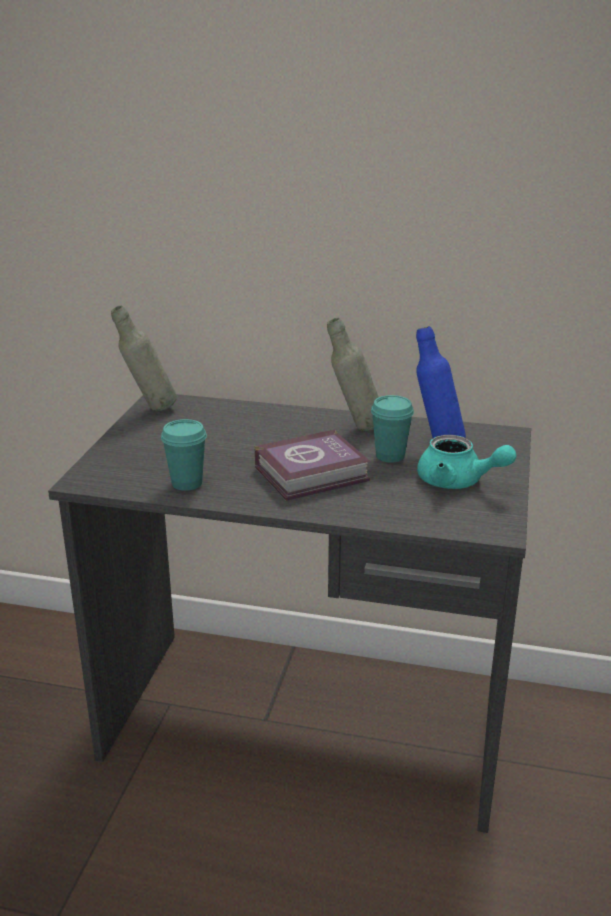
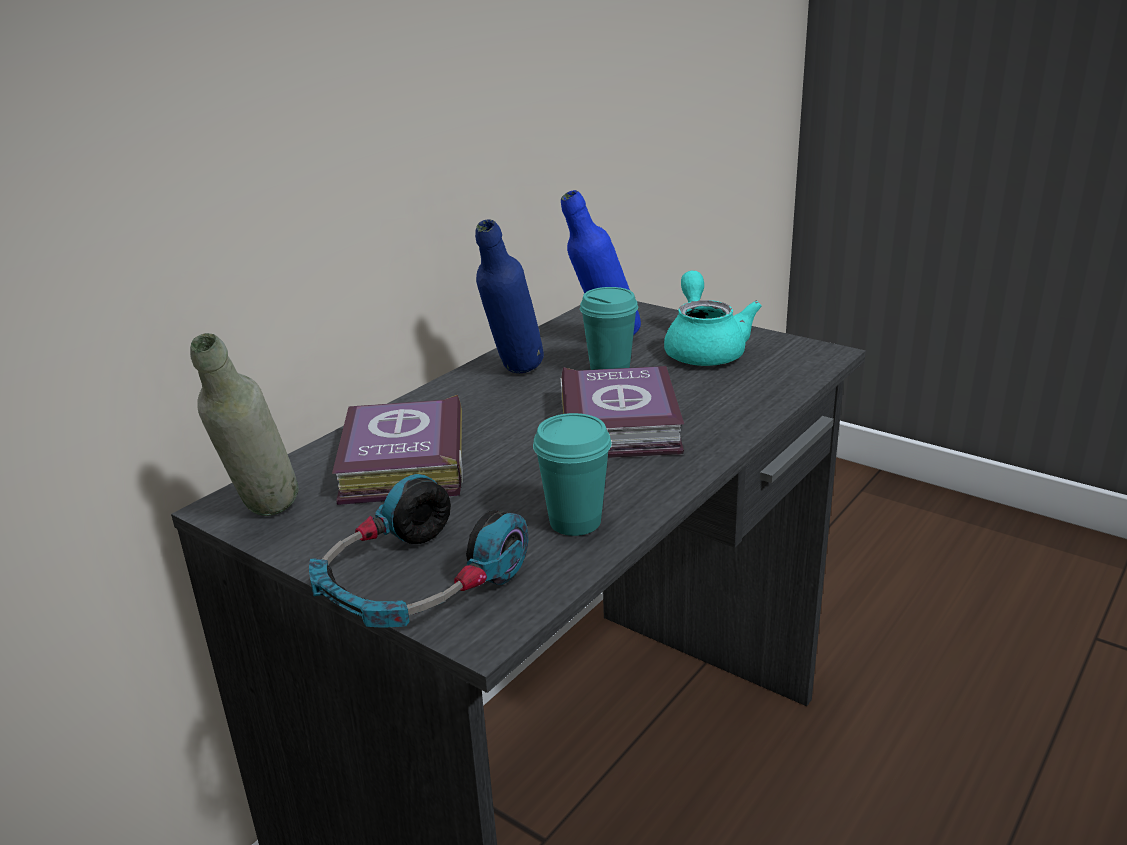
camera: 65 degrees left, 0 degrees up
grey bottle [327,318,379,431] -> blue bottle [475,219,544,373]
turquoise teapot [417,435,516,489] -> turquoise teapot turned 60 degrees counterclockwise [664,271,762,366]
none -> headphones [309,474,528,628]
none -> book [332,395,463,505]

